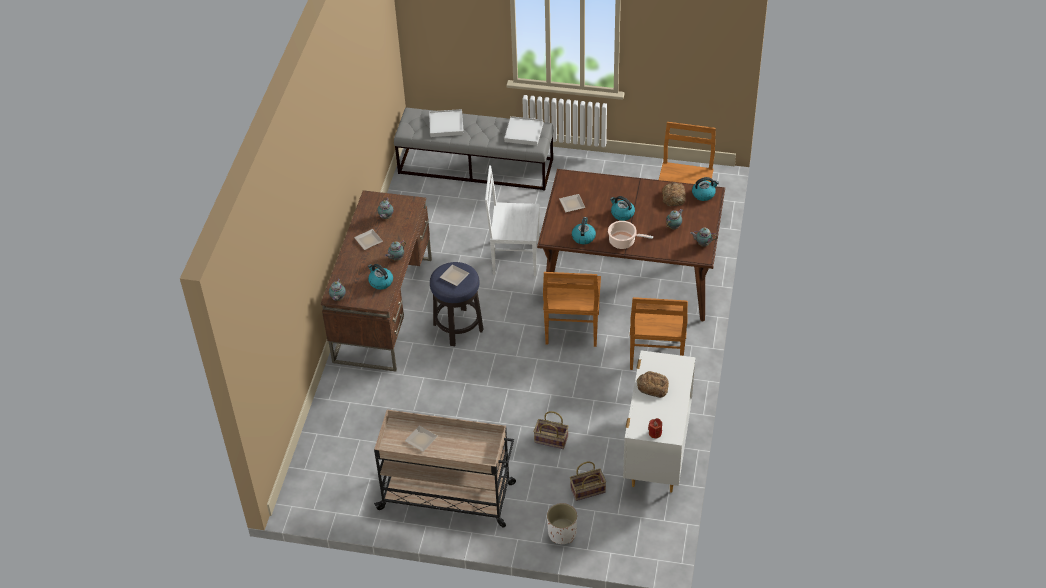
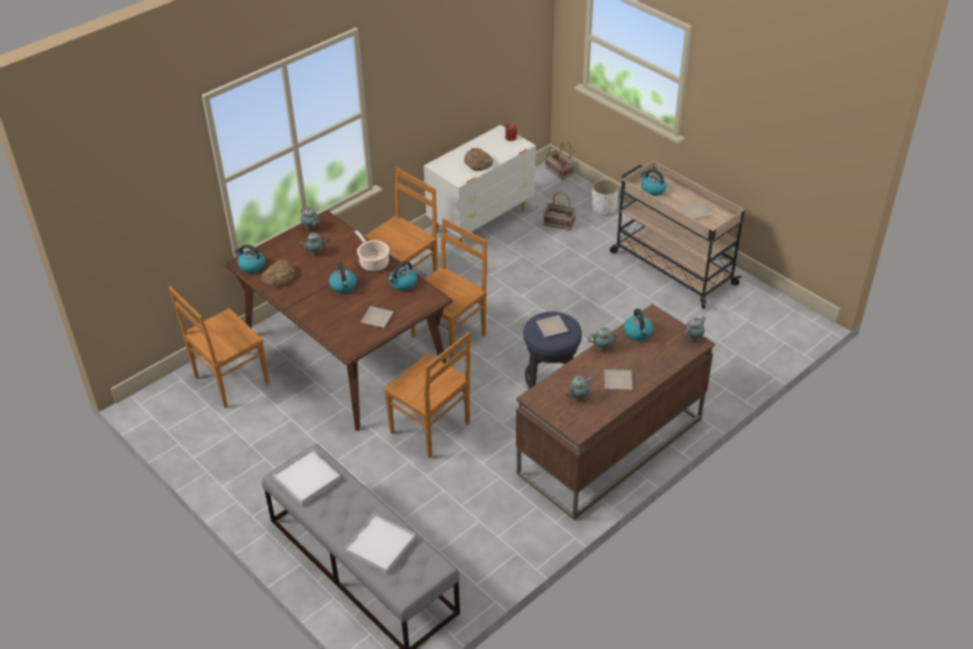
camera: 145 degrees left, 5 degrees down
white chair [485,165,540,276] -> brown chair [383,332,470,458]
basket [533,411,569,449] -> basket moved to [545,142,575,180]
none -> kettle [640,169,667,196]

